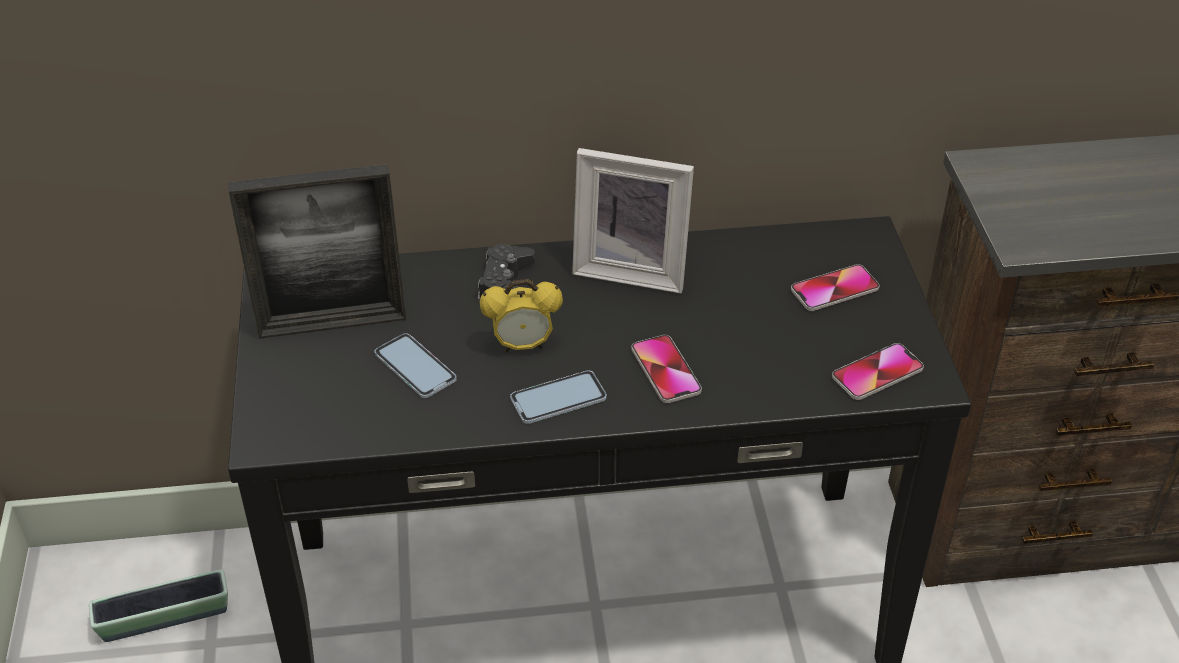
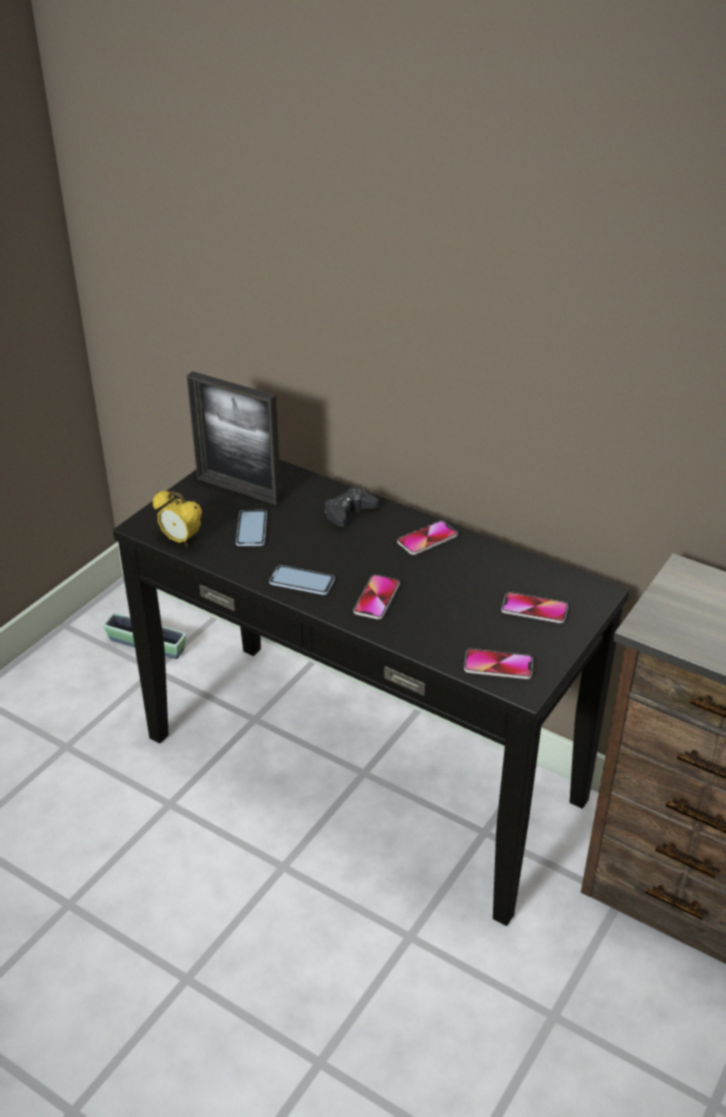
camera: 40 degrees right, 5 degrees down
alarm clock [480,279,563,352] -> alarm clock moved to [153,491,202,547]
picture frame [572,148,694,294] -> phone [397,521,458,555]

